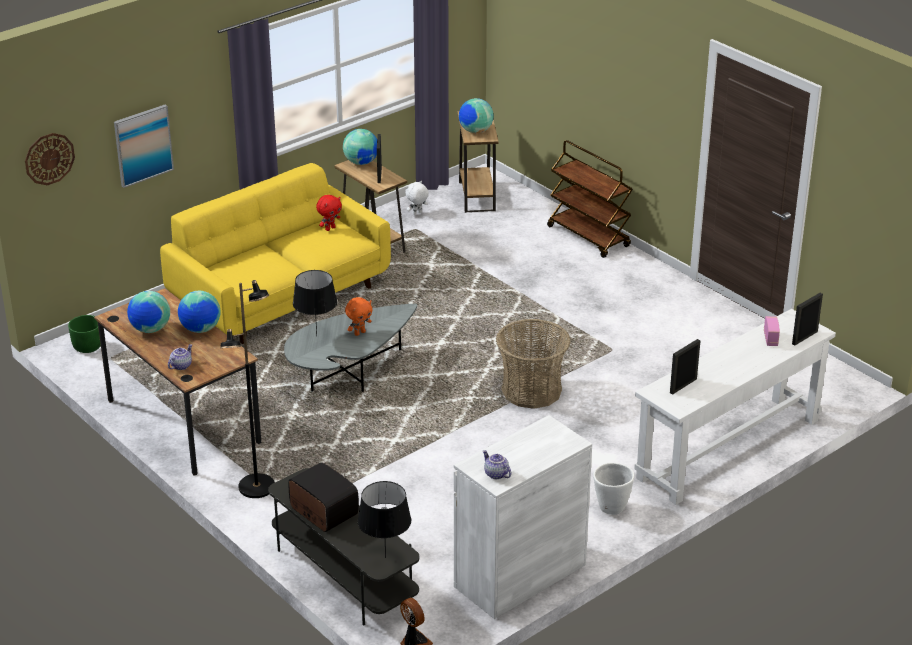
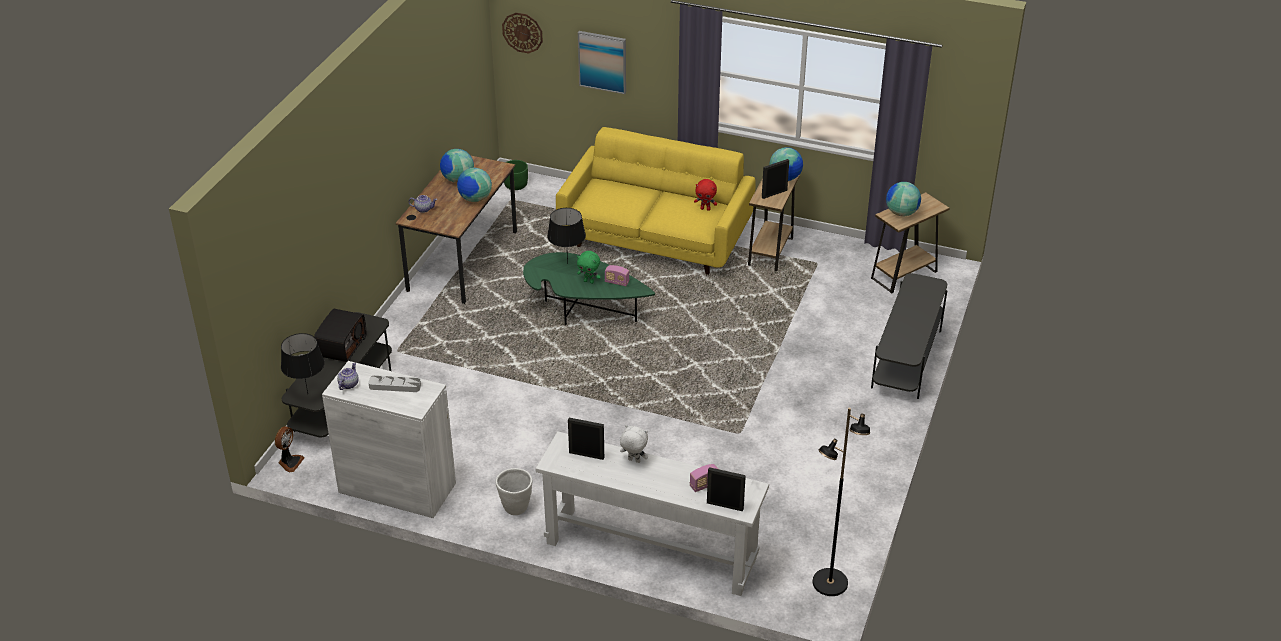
camera: 60 degrees right, 5 degrees up
black floor lamp [220,280,275,498] -> black floor lamp moved to [813,408,870,596]
grey coffee table [284,304,417,392] -> green coffee table [523,252,655,325]
orange plush toy [345,297,373,336] -> green plush toy [577,251,601,284]
white plush toy [405,181,429,215] -> white plush toy moved to [620,425,648,463]
basket [496,319,571,409] -> none
brown cart [547,140,633,258] -> grey tv stand [871,273,947,399]
none -> grey tray [368,375,421,392]
none -> radio [605,265,629,286]

